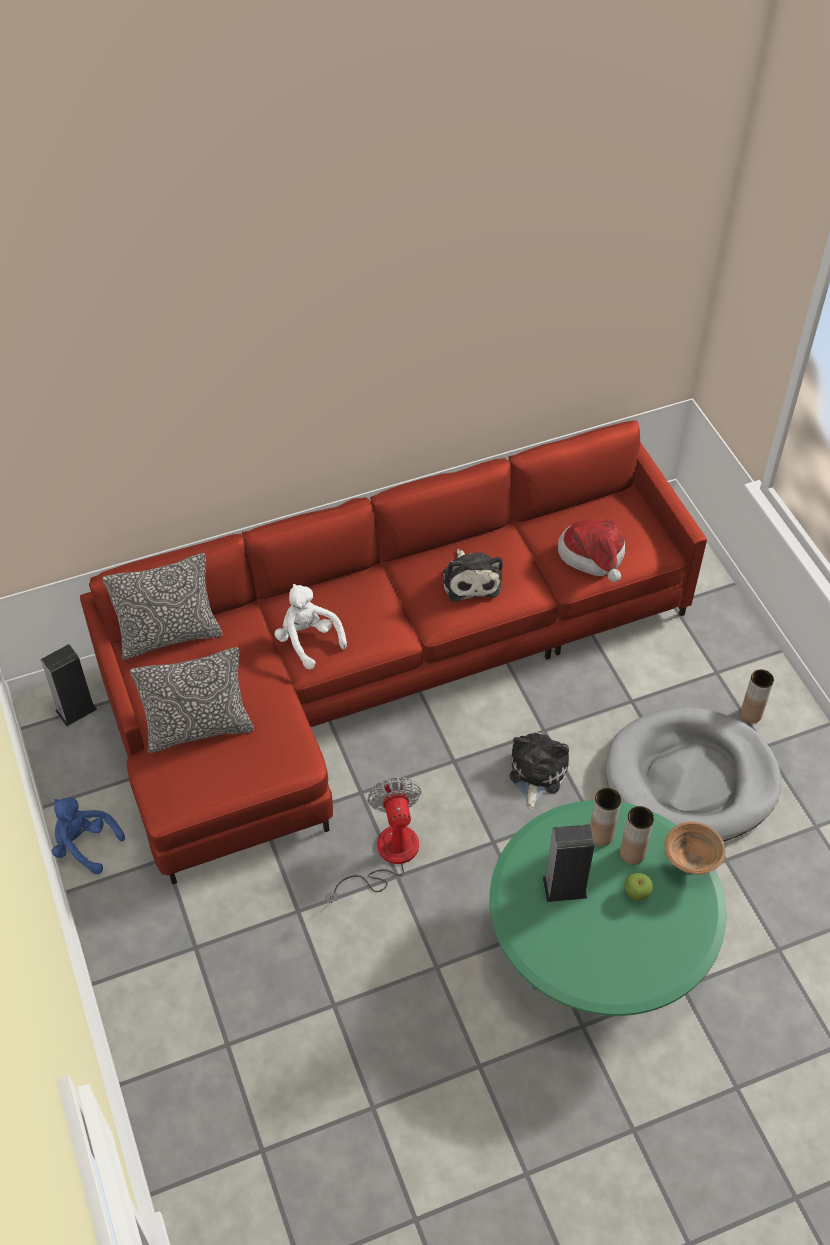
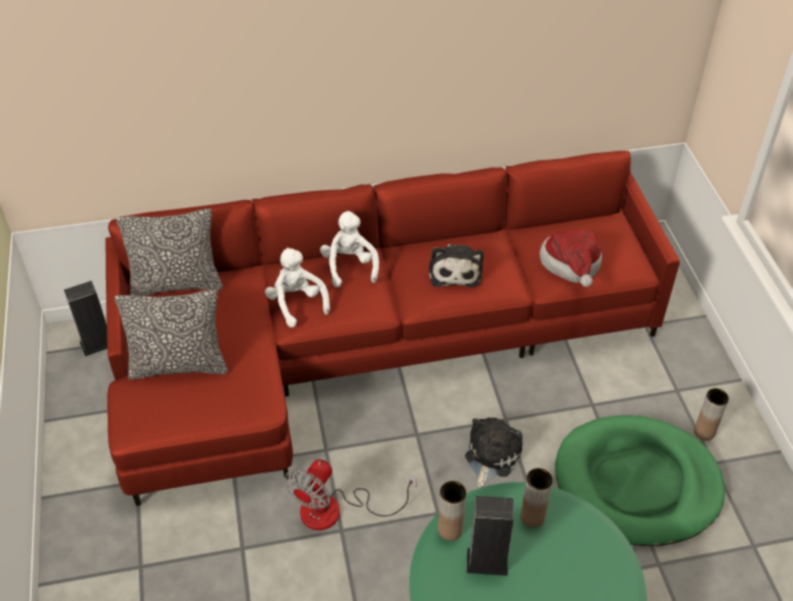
camera: 10 degrees right, 5 degrees down
blue plush toy [52,797,125,874] -> none
fan [325,777,421,903] -> fan turned 150 degrees counterclockwise [284,459,417,530]
grey dog bed [605,708,781,841] -> green dog bed [555,415,725,546]
brown vase [620,806,654,864] -> brown vase moved to [438,481,466,541]
apple [624,873,653,900] -> none
brown bowl [664,822,725,874] -> none
none -> white plush toy [320,211,379,287]

